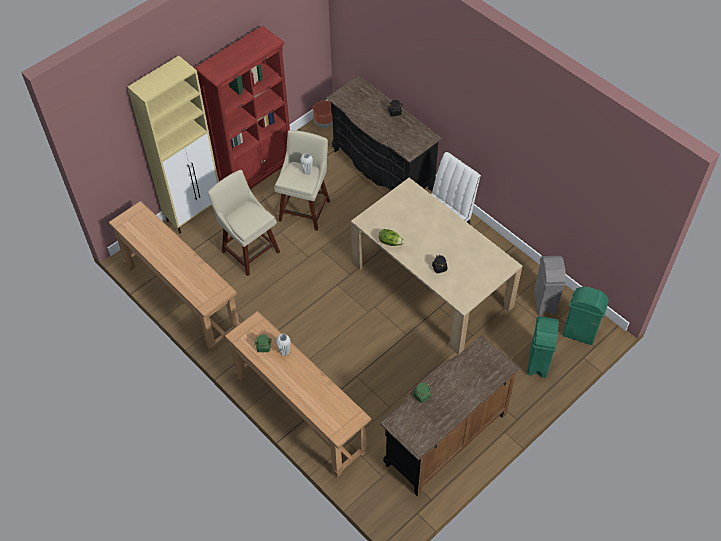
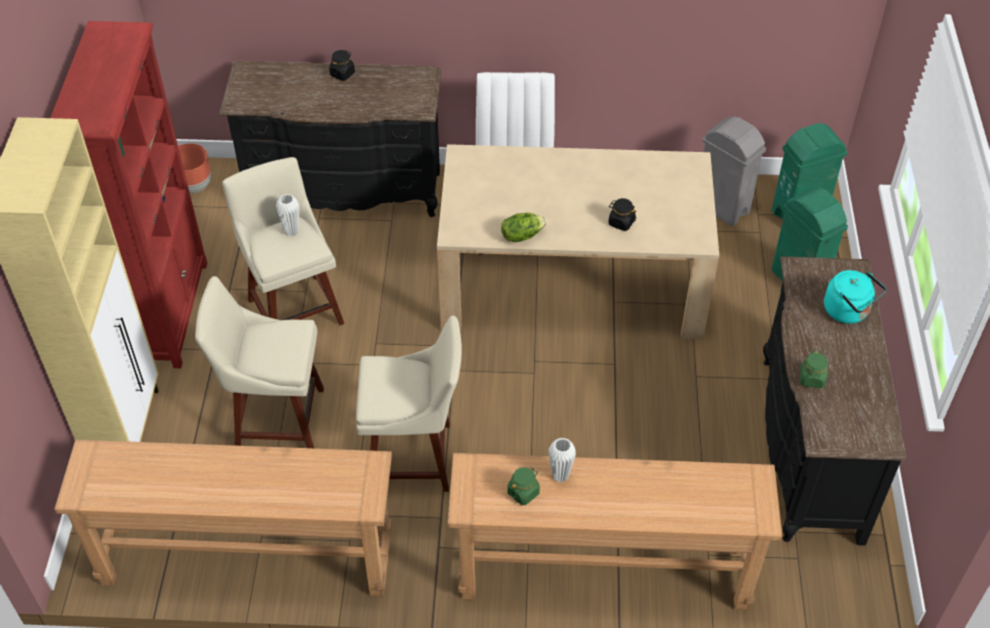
camera: 45 degrees left, 5 degrees down
none -> beige stool [356,315,462,492]
none -> turquoise kettle [824,270,886,324]

